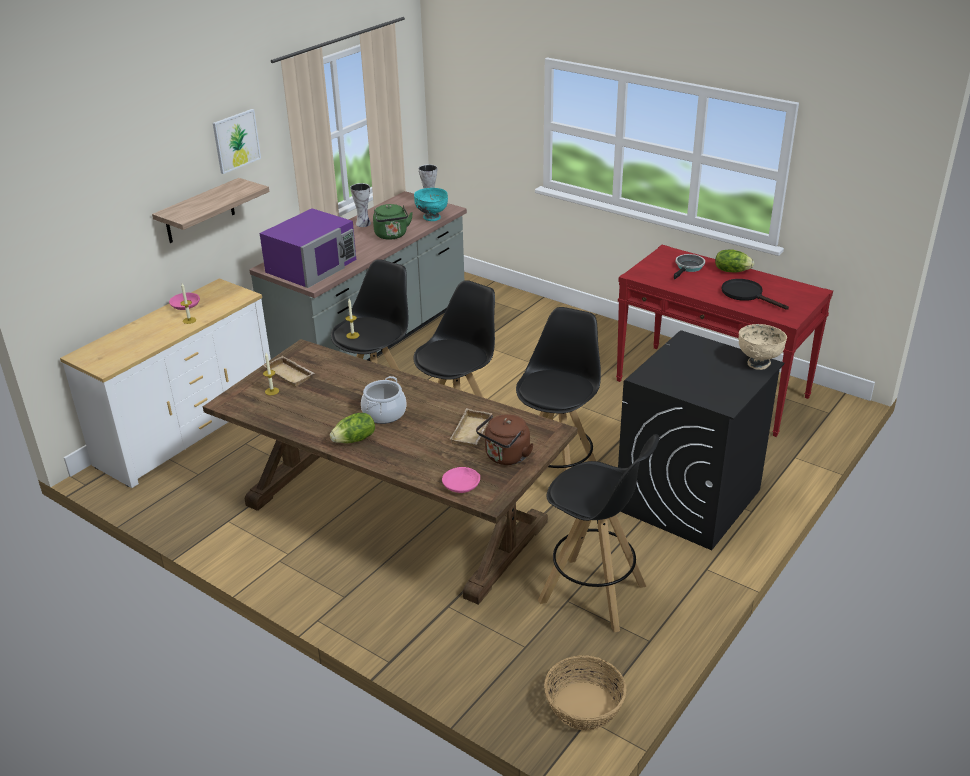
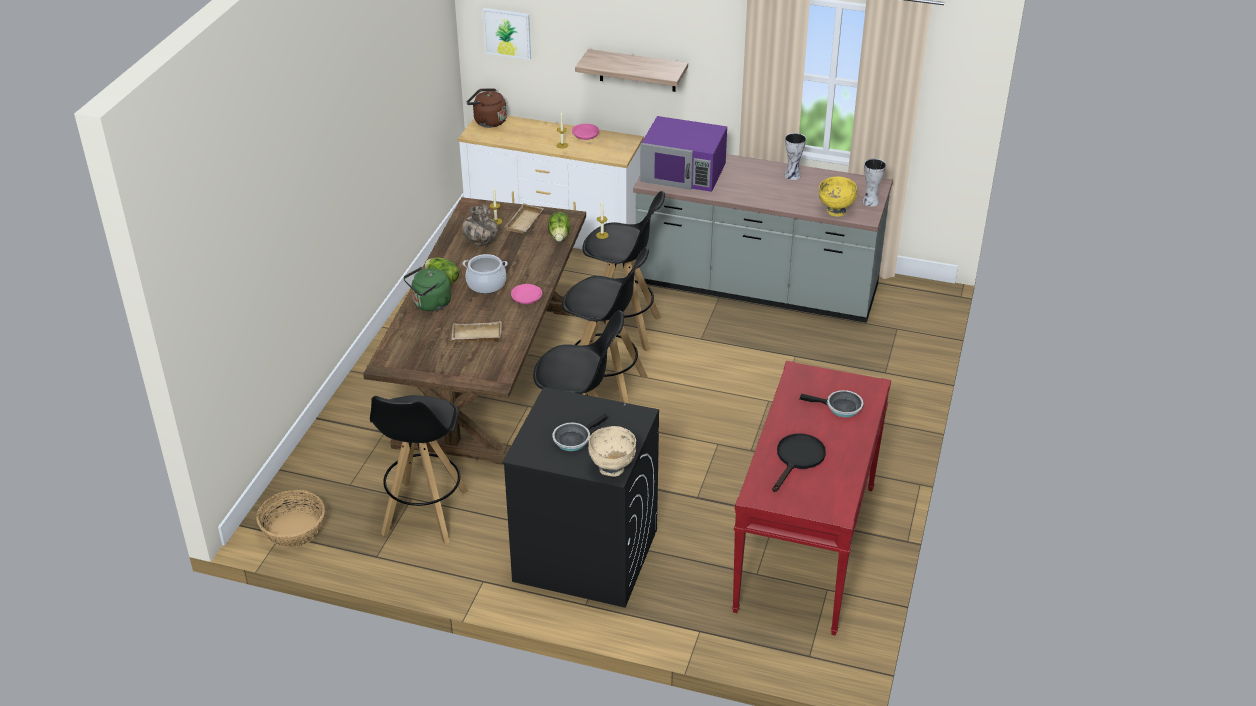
camera: 70 degrees right, 5 degrees up
picture [213,109,261,174] -> picture moved to [482,8,531,60]
green kettle [373,204,413,240] -> green kettle moved to [404,267,451,311]
turquoise bowl [414,188,448,221] -> yellow bowl [819,177,857,216]
pink bowl [442,467,480,493] -> pink bowl moved to [511,284,542,304]
brown kettle [476,414,534,465] -> brown kettle moved to [467,88,507,127]
lettuce [715,249,754,272] -> lettuce moved to [548,212,570,242]
none -> vase [462,204,499,246]
none -> frying pan [552,414,608,451]

